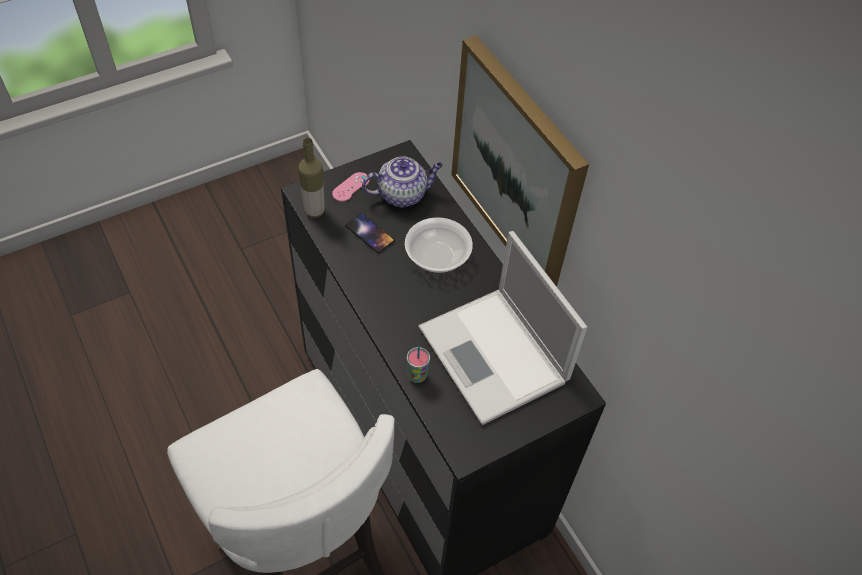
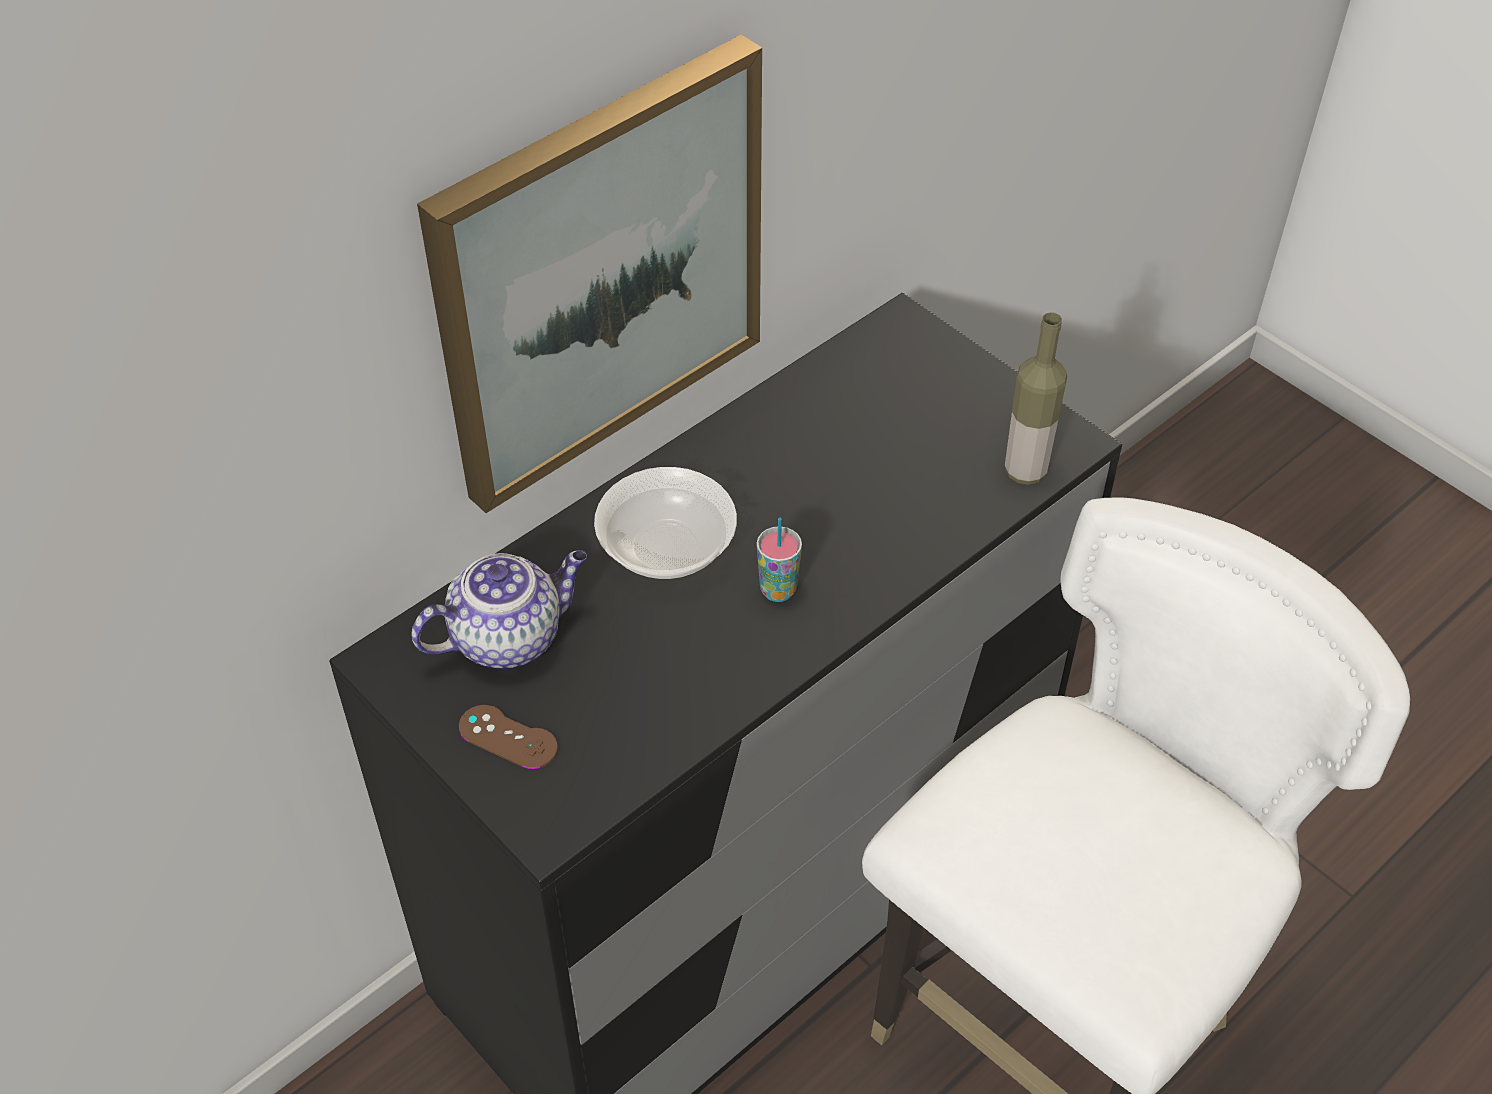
camera: 100 degrees left, 5 degrees down
bottle [298,138,325,218] -> bottle moved to [1005,312,1067,485]
pink game controller [332,172,369,202] -> brown game controller [459,705,558,769]
phone [345,213,395,253] -> none
teapot [362,156,443,207] -> teapot turned 90 degrees clockwise [412,550,587,669]
cup [407,346,430,383] -> cup moved to [756,518,802,602]
laptop [419,231,587,425] -> none

